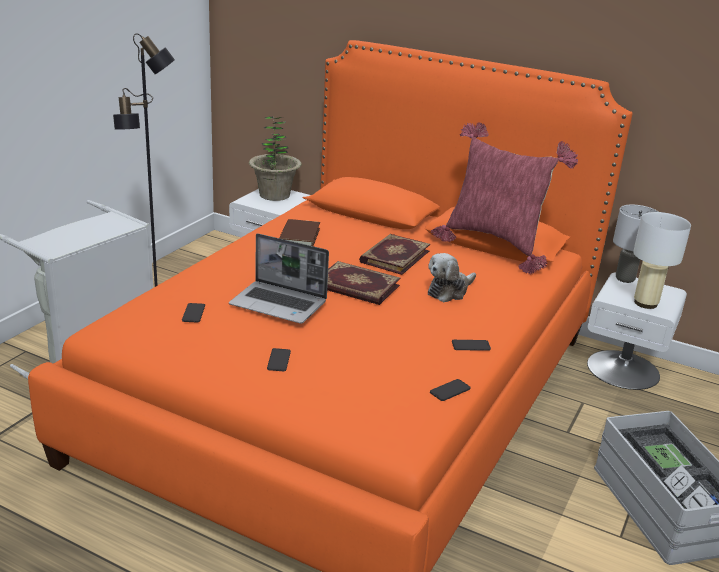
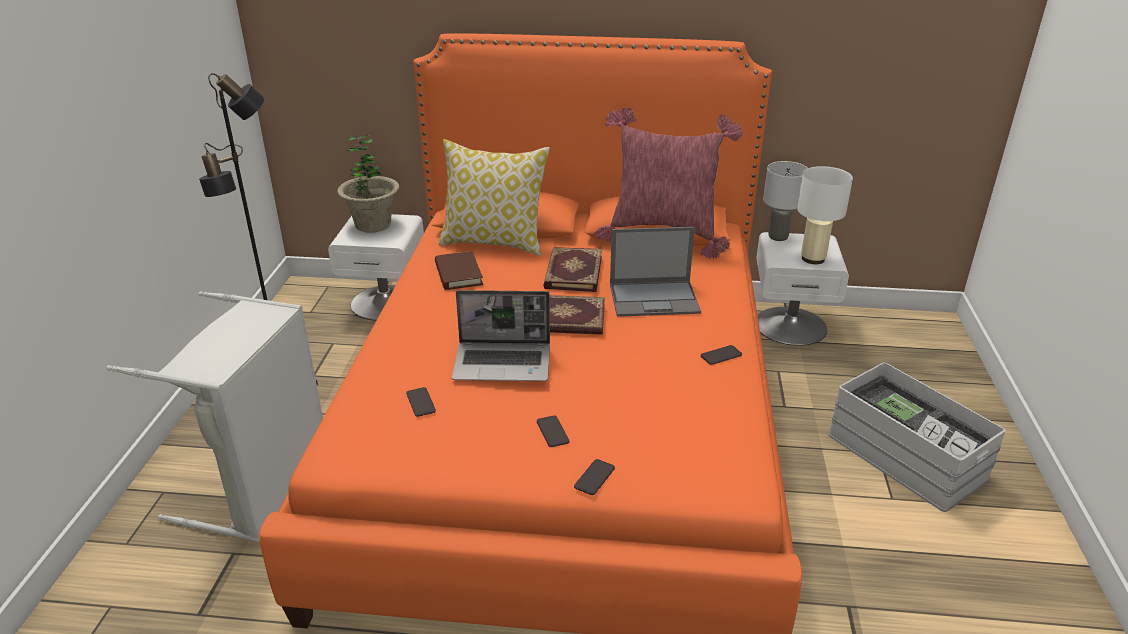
camera: 20 degrees left, 5 degrees up
plush toy [428,253,476,302] -> laptop [610,227,701,317]
phone [430,379,471,401] -> phone moved to [574,459,615,495]
none -> pillow [439,139,550,255]

